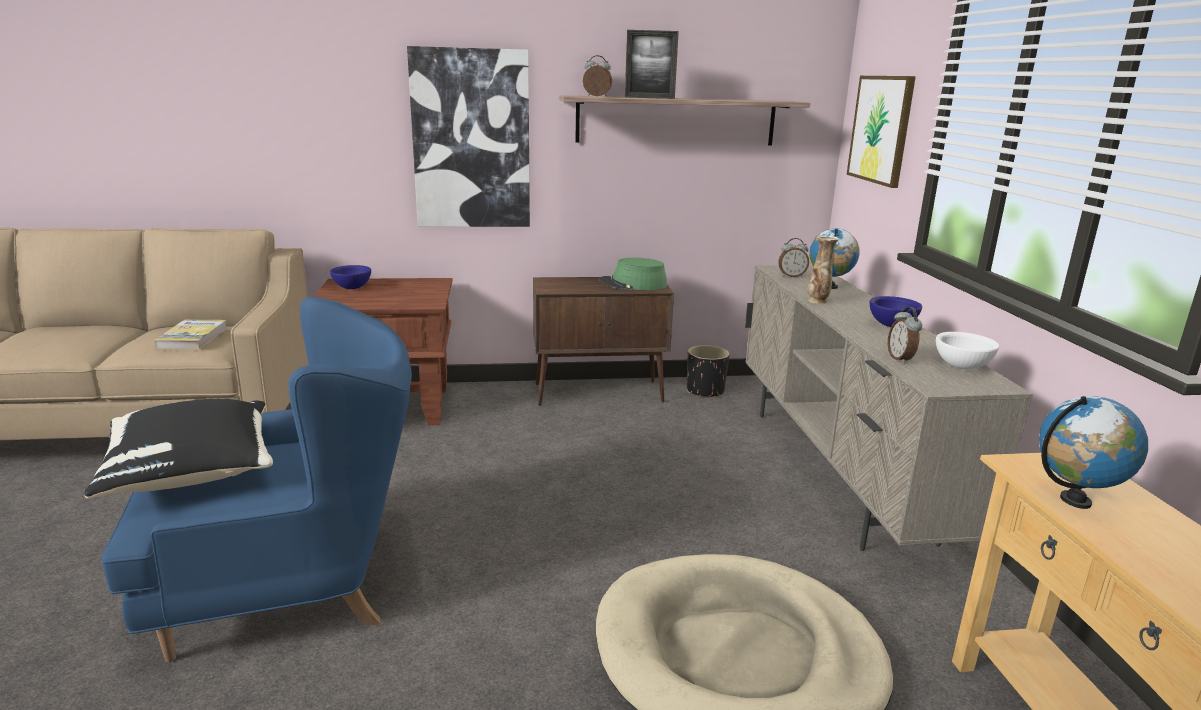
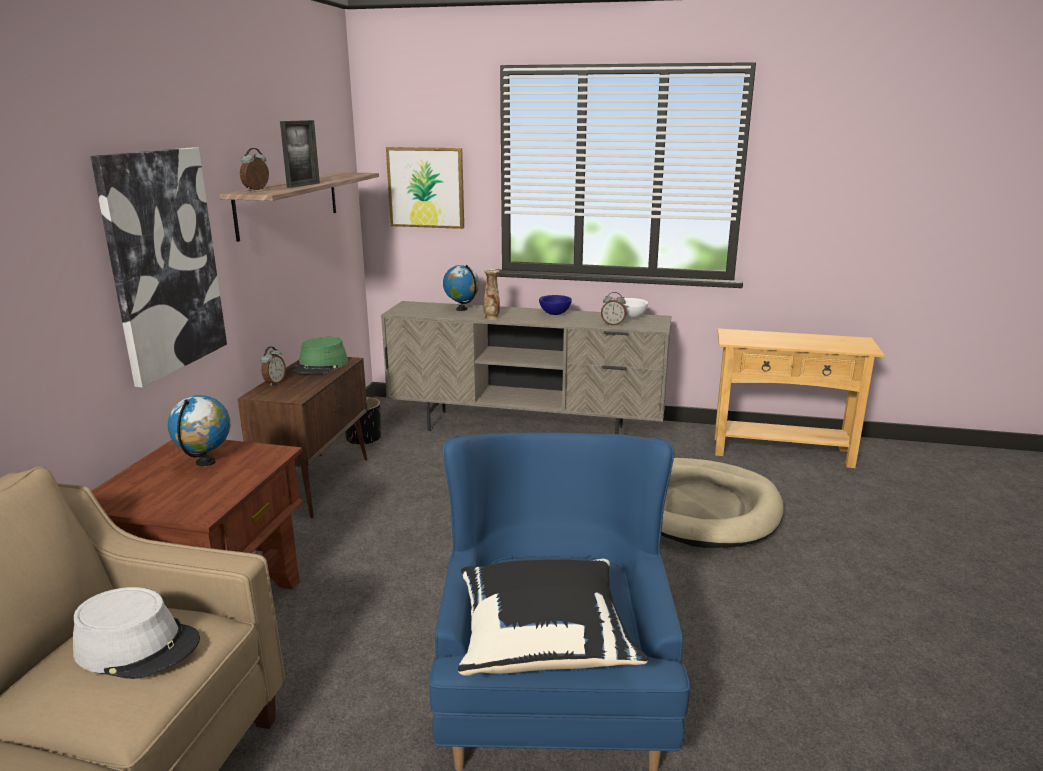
camera: 70 degrees left, 0 degrees up
book [154,320,227,349] -> grey hat [73,587,200,679]
blue bowl [330,265,371,289] -> none
alarm clock [778,238,809,277] -> alarm clock moved to [261,347,286,386]
globe [1039,396,1148,509] -> globe moved to [168,395,230,466]

